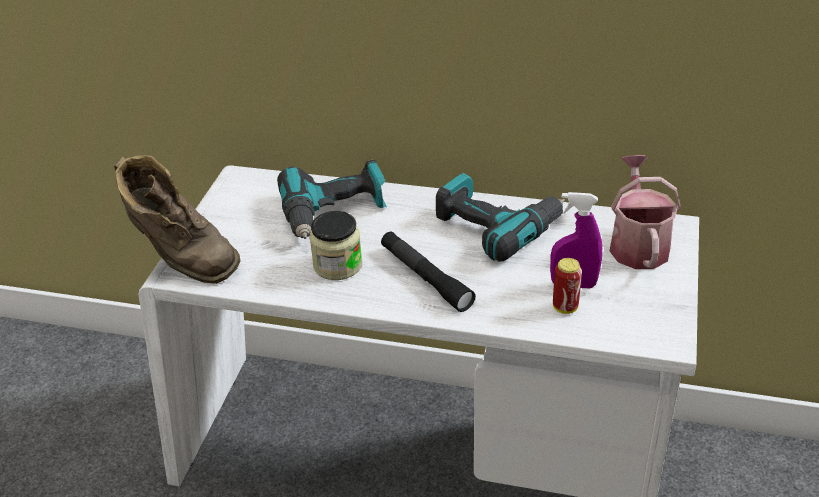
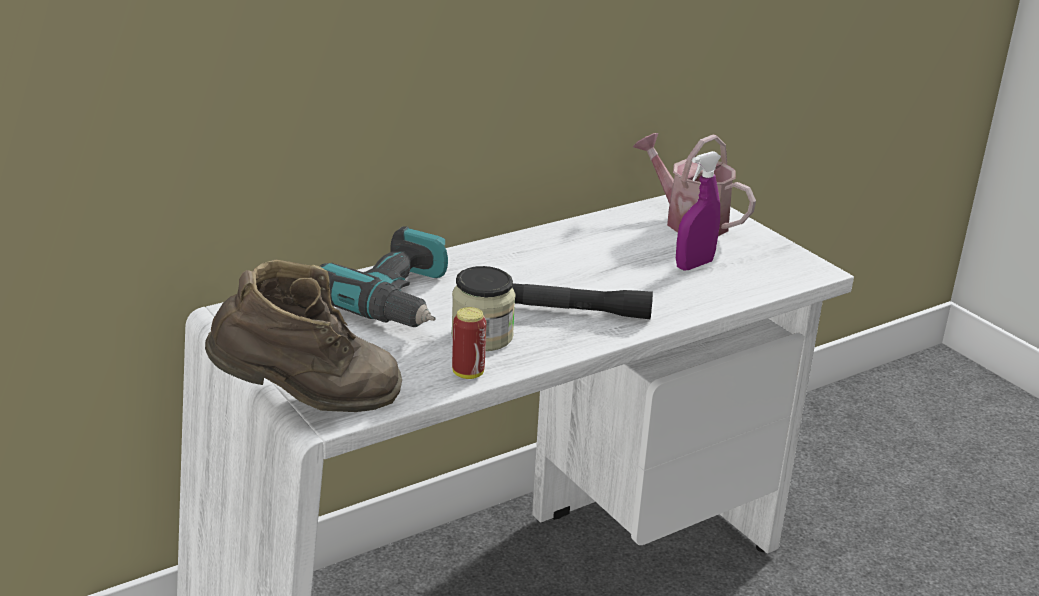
camera: 50 degrees left, 10 degrees down
power drill [436,173,565,262] -> none
can [553,258,582,314] -> can moved to [452,307,487,379]

